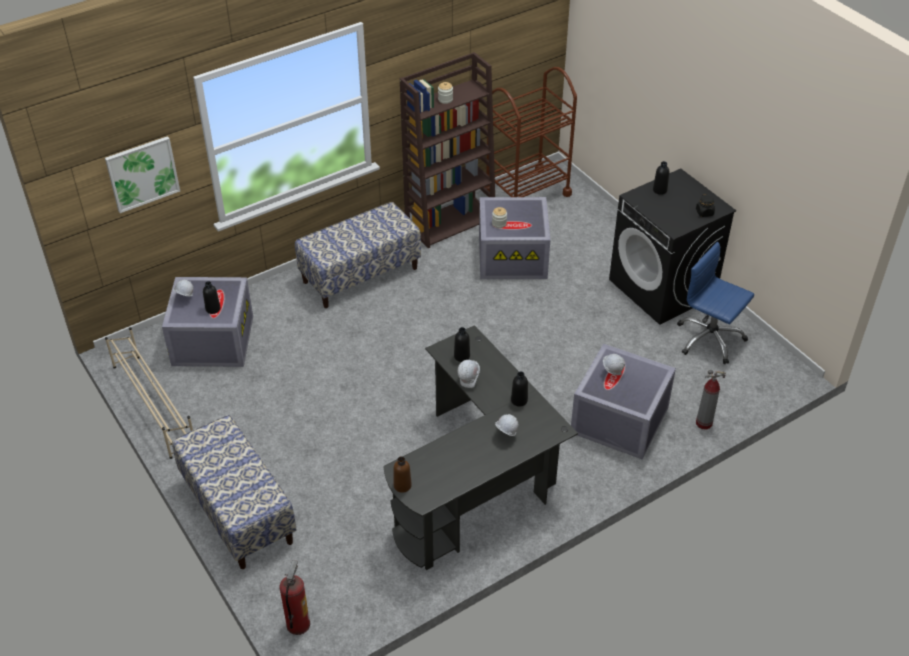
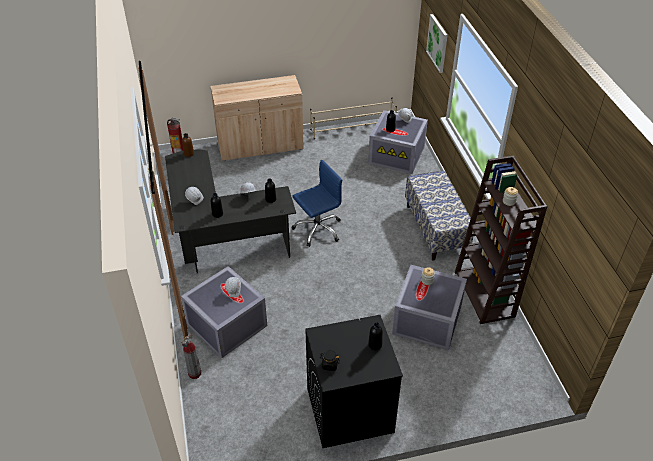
camera: 110 degrees right, 0 degrees up
bench [172,415,297,569] -> beige cabinet [210,75,304,161]
brown cart [484,67,577,197] -> none
blue office chair [677,242,754,364] -> blue office chair moved to [292,160,342,247]

